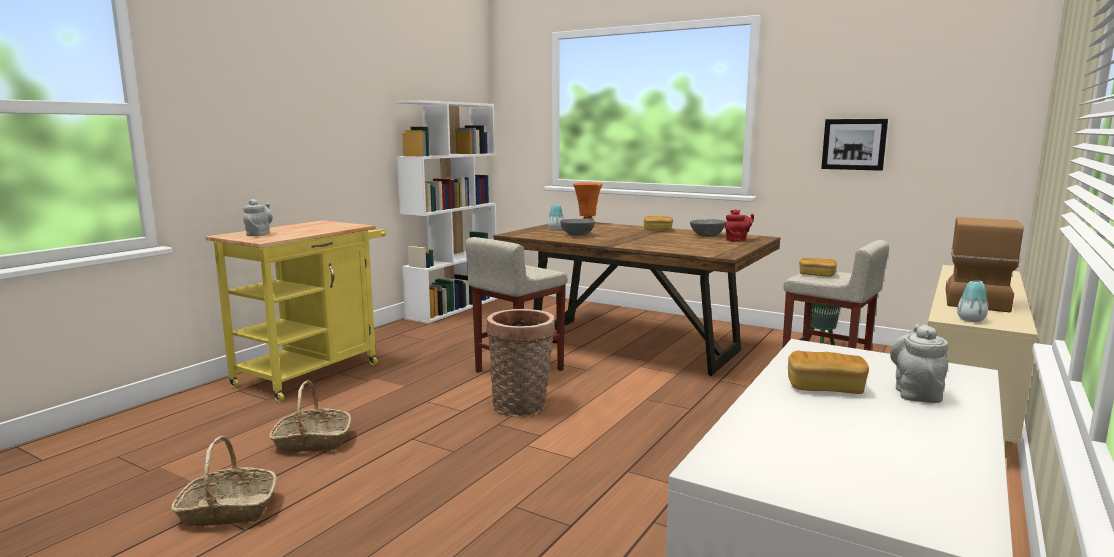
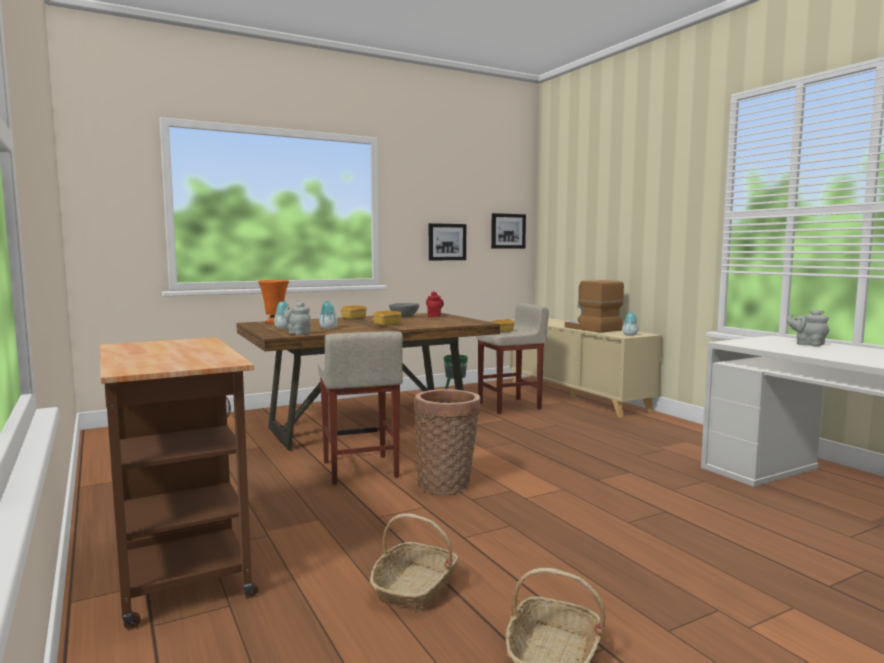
camera: 60 degrees left, 5 degrees down
yellow cart [206,220,386,402] -> brown cart [100,337,259,629]
grey teapot [243,199,273,236] -> grey teapot moved to [284,302,311,335]
white bookcase [394,100,498,323] -> none
grey bowl [560,219,595,236] -> vase [319,301,337,329]
bread [788,351,869,394] -> bread moved to [373,311,402,326]
none -> picture [491,213,526,249]

